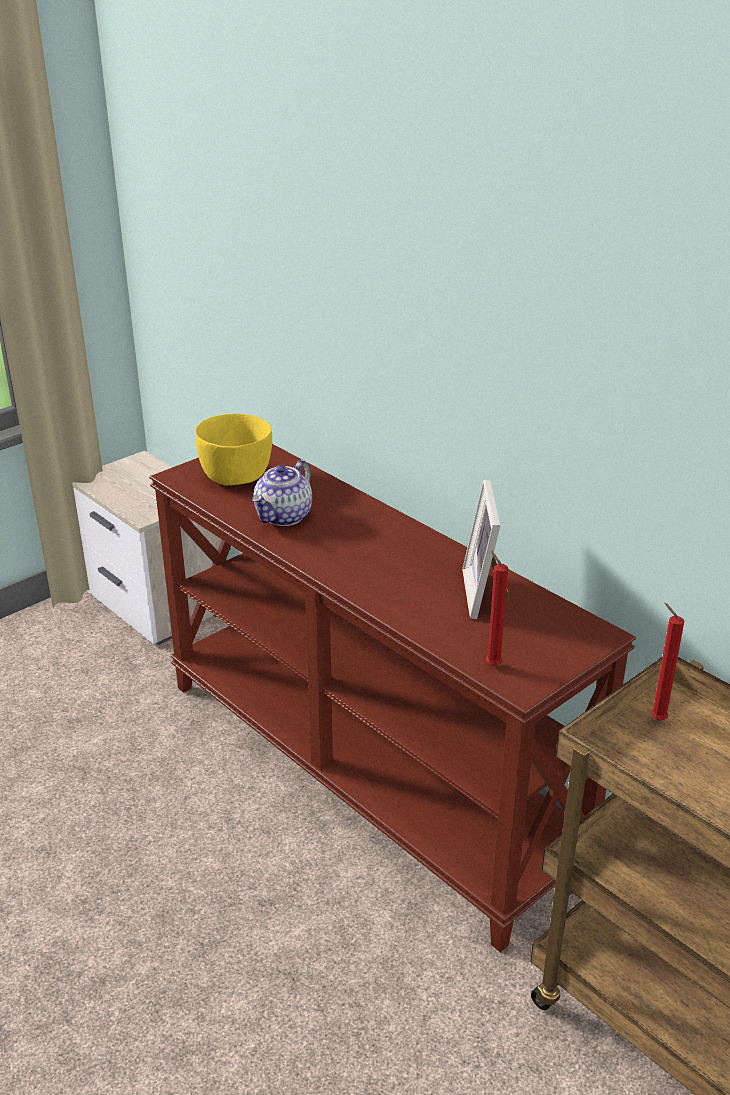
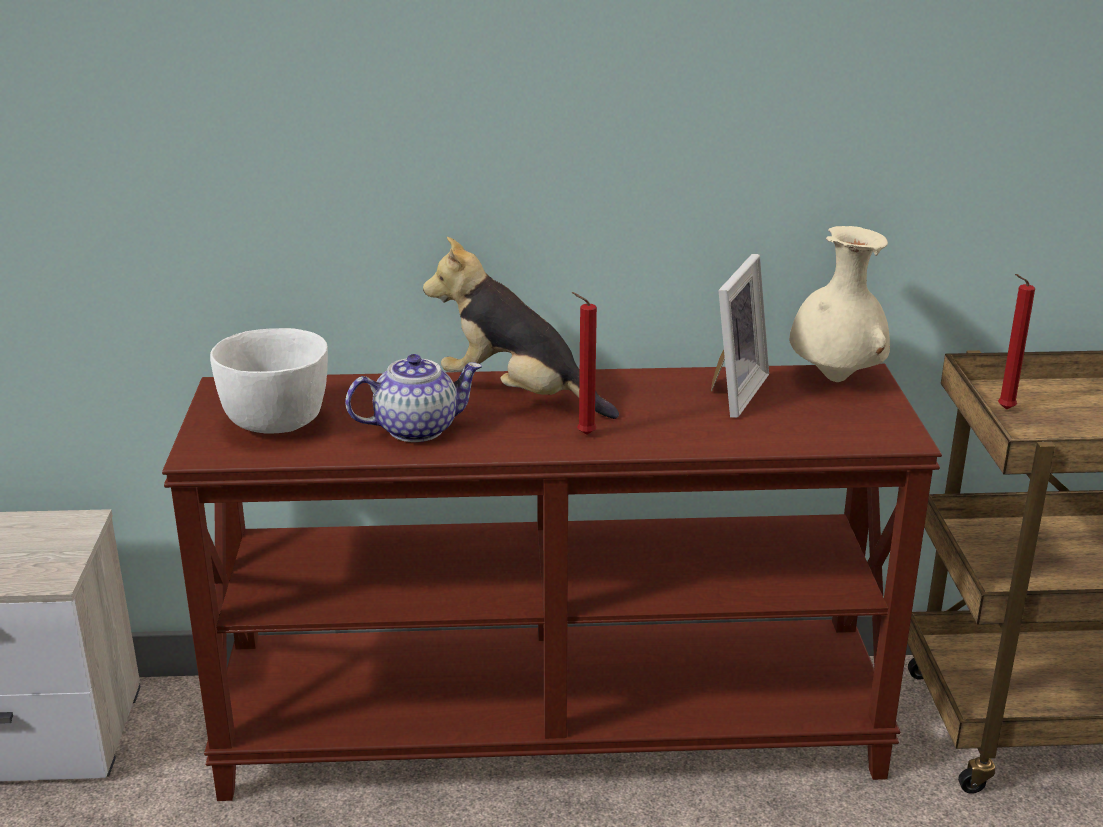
camera: 50 degrees left, 5 degrees down
yellow bowl [195,414,272,485] -> white bowl [210,328,328,434]
teapot [252,460,312,526] -> teapot turned 90 degrees counterclockwise [345,354,482,442]
picture frame [462,480,508,619] -> picture frame turned 105 degrees counterclockwise [711,254,769,418]
red candle [486,550,508,666] -> red candle moved to [571,292,597,435]
none -> plush toy [423,237,619,419]
none -> beige vase [789,226,890,382]

